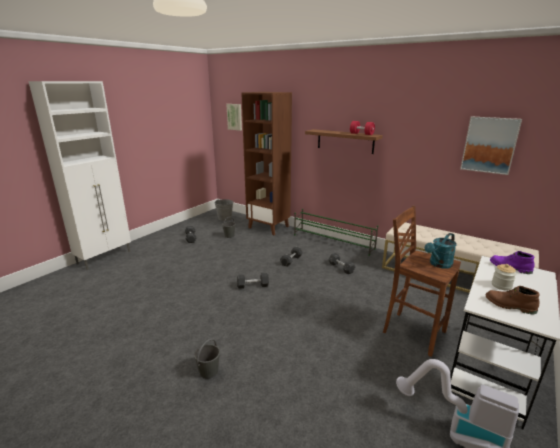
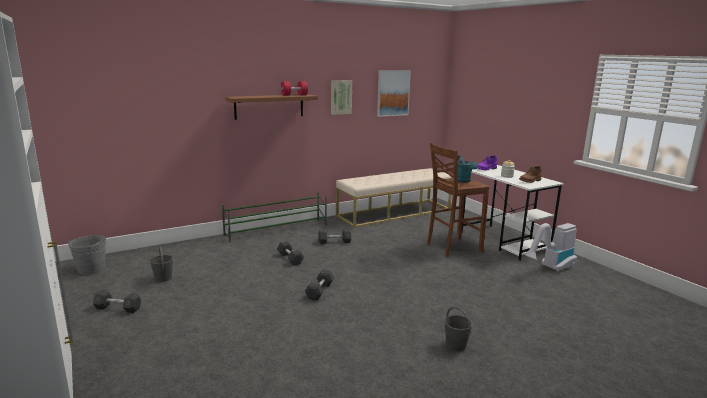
camera: 65 degrees left, 5 degrees down
picture [226,104,242,131] -> picture moved to [331,81,352,115]
brown bookcase [241,92,292,235] -> none

